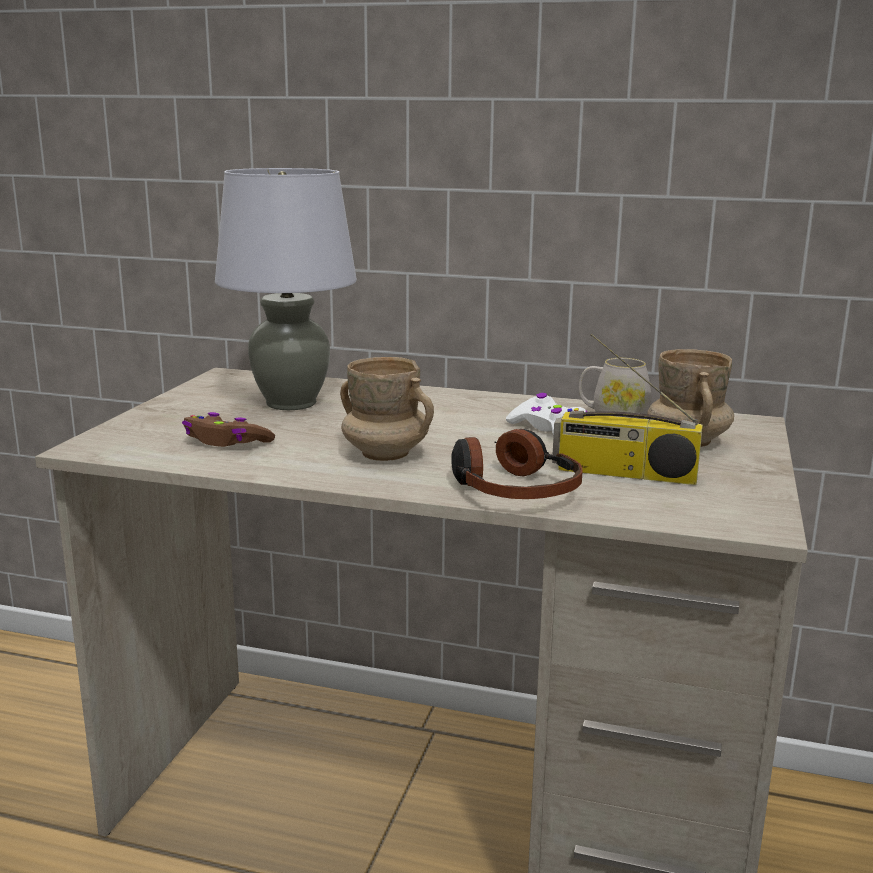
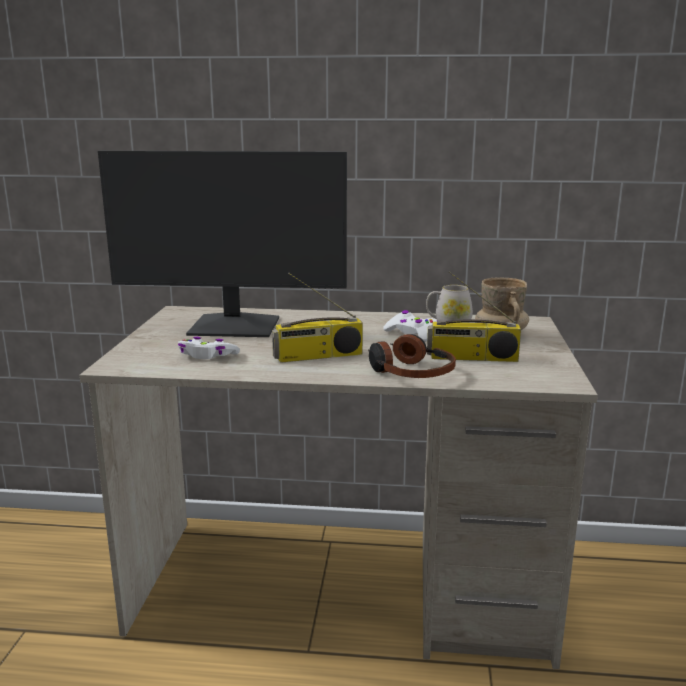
camera: 10 degrees left, 0 degrees up
brown game controller [182,412,275,447] -> white game controller [178,337,240,359]
grey table lamp [215,168,357,410] -> monitor [98,151,347,337]
beige mug [340,357,434,461] -> radio [272,273,363,363]

